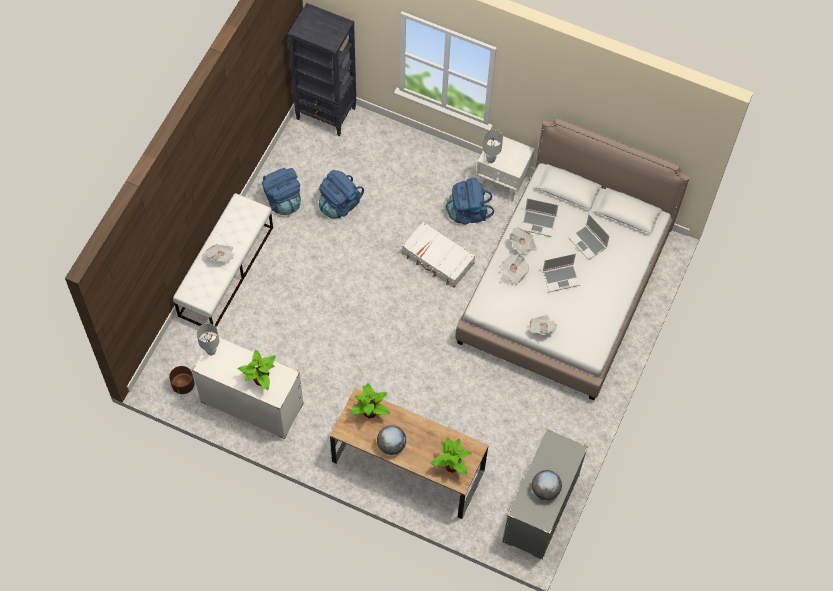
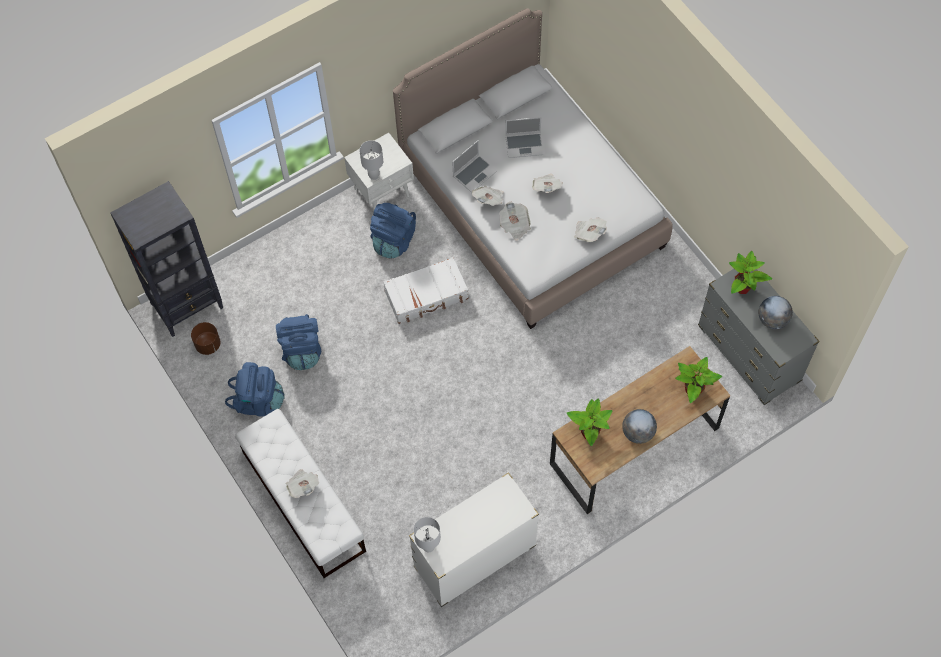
camera: 55 degrees left, 0 degrees up
brown planter [169,366,195,394] -> brown planter moved to [191,322,220,355]
potted plant [238,350,276,390] -> potted plant moved to [729,251,772,294]
laptop [543,253,580,292] -> newspaper [532,174,563,193]

